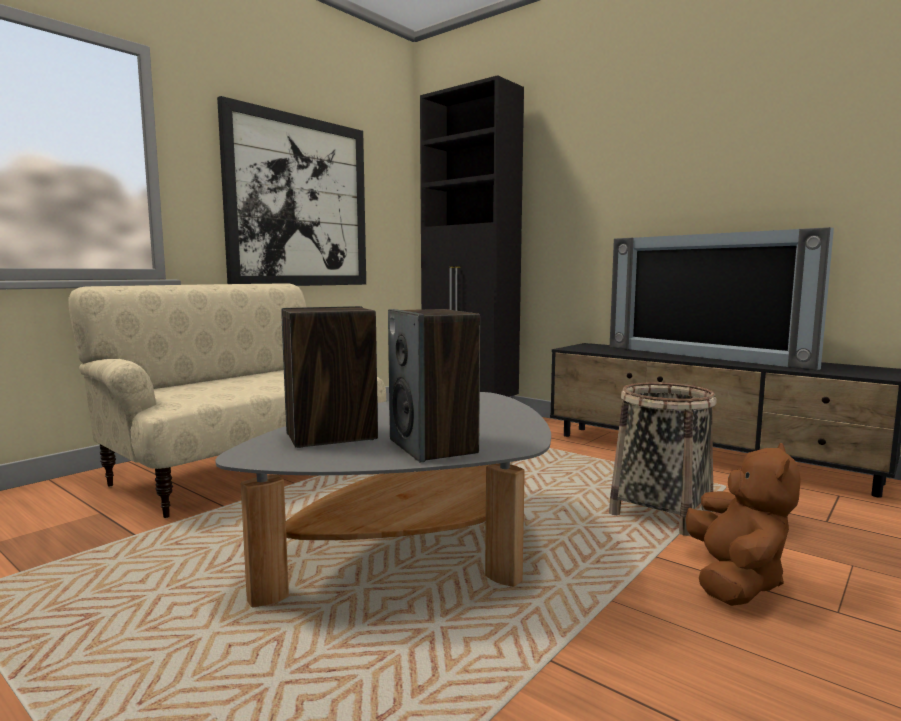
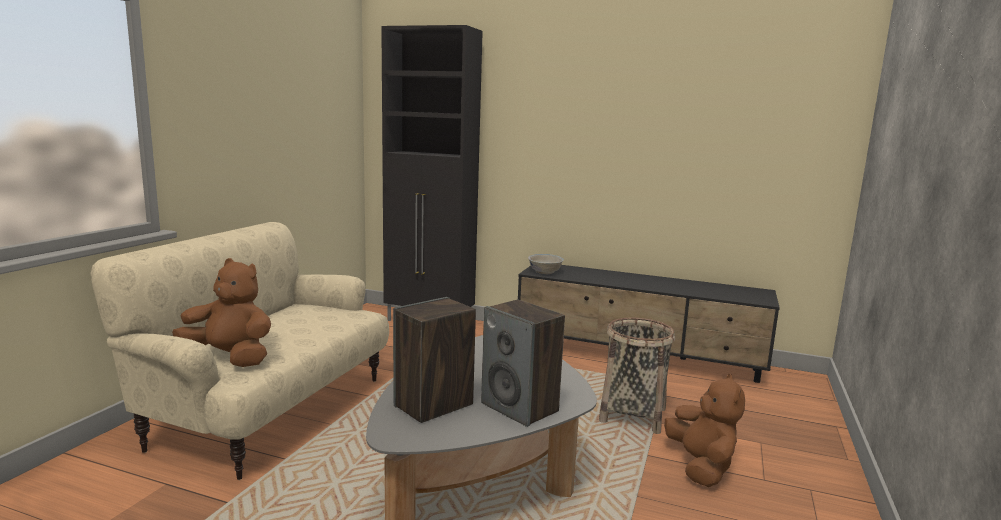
camera: 20 degrees left, 5 degrees up
picture [217,96,366,286] -> none
television [610,227,834,370] -> none
none -> brown plush toy [172,258,271,367]
none -> white bowl [528,254,564,274]

